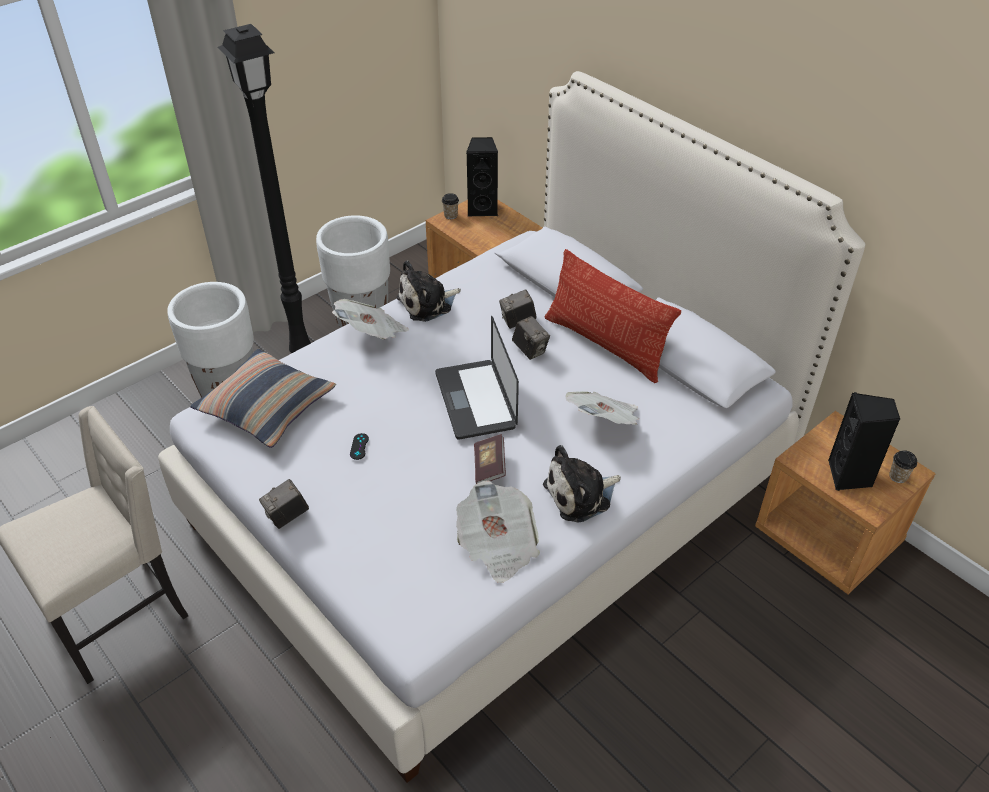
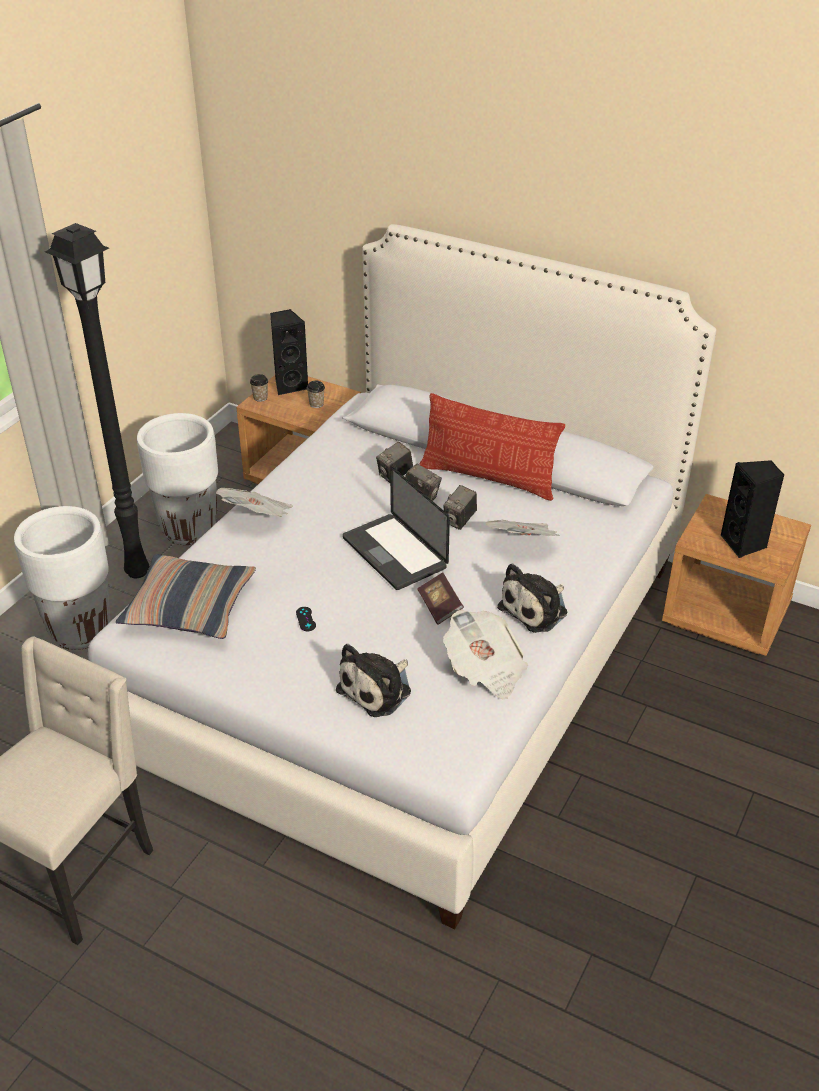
camera: 20 degrees left, 5 degrees down
camera [259,479,309,529] -> camera moved to [444,485,477,530]
plush toy [396,260,461,322] -> plush toy moved to [336,644,411,717]
cup [889,450,917,483] -> cup moved to [307,381,325,408]

